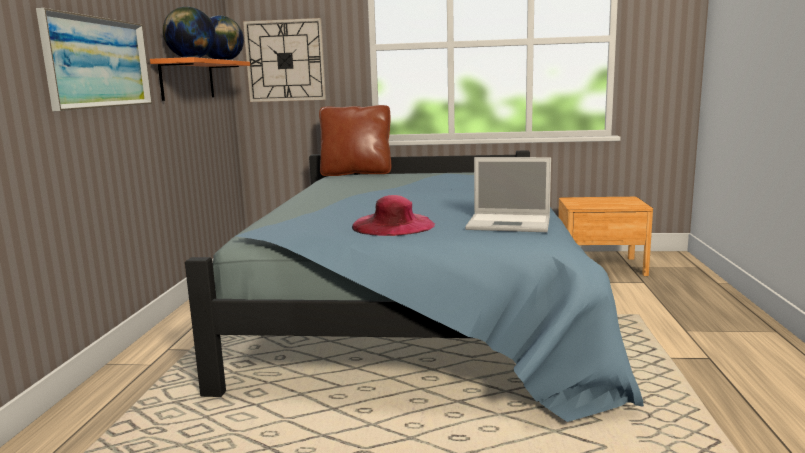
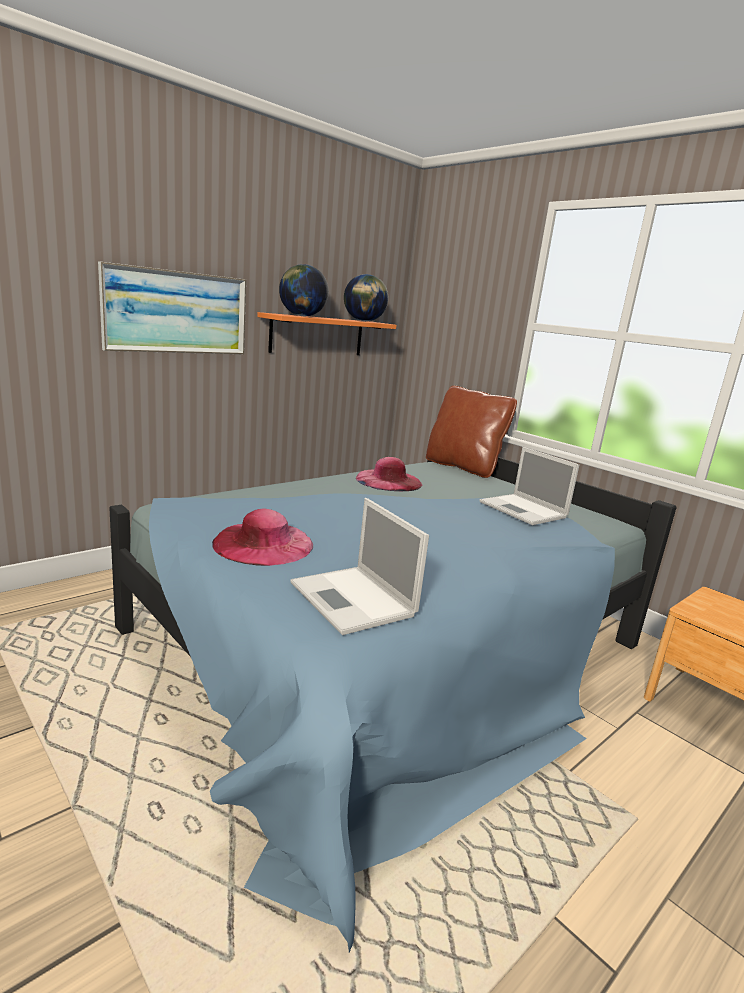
camera: 40 degrees right, 5 degrees up
wall clock [243,18,326,102] -> none
none -> pink hat [356,457,422,491]
none -> laptop [480,447,579,525]

